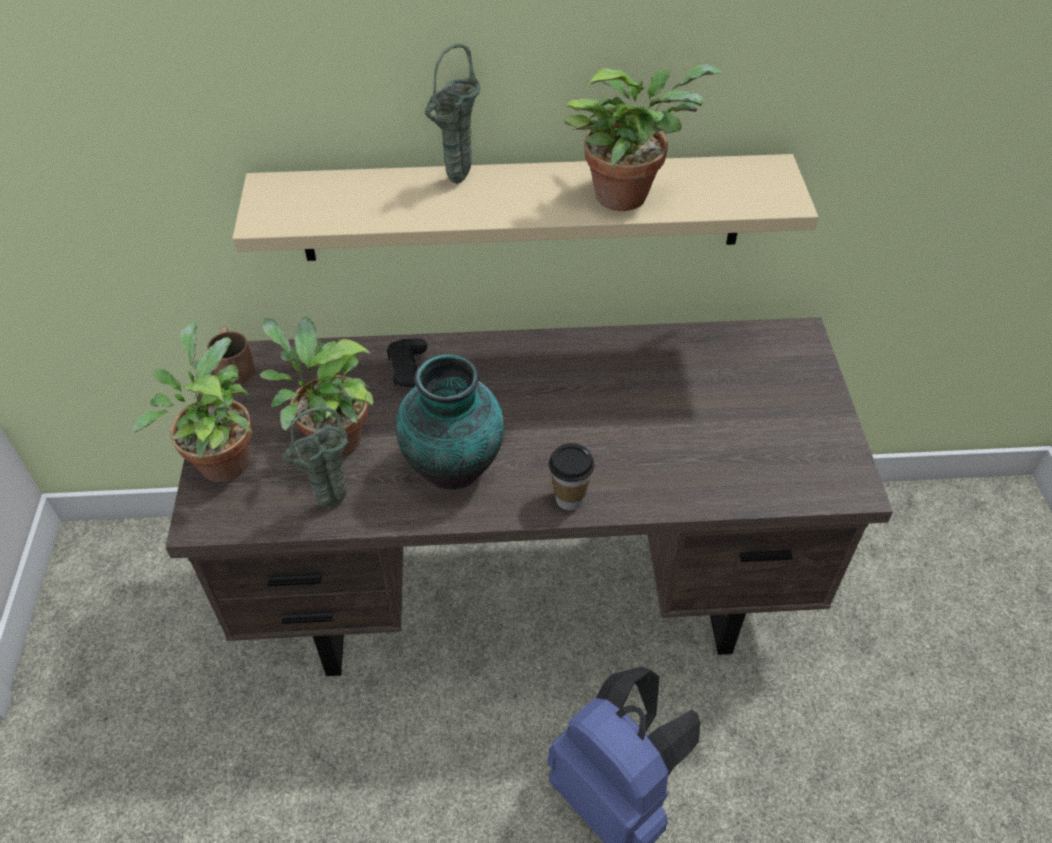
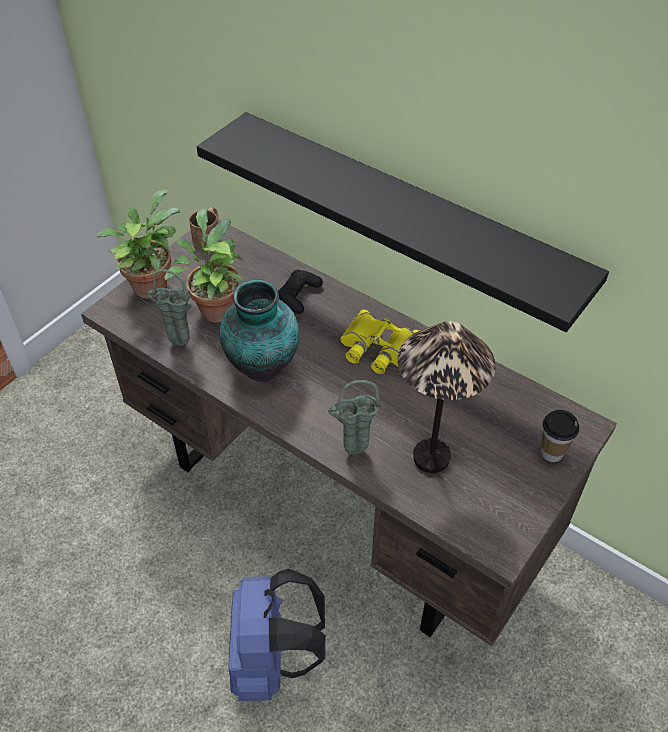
camera: 40 degrees right, 0 degrees up
beige shelf [232,154,818,261] -> black shelf [197,112,609,332]
green vase [425,43,480,184] -> green vase moved to [328,380,380,455]
cup [549,443,595,510] -> cup moved to [541,410,579,462]
potted plant [563,64,723,211] -> none
none -> yellow binoculars [340,309,420,374]
none -> table lamp [398,321,496,473]

